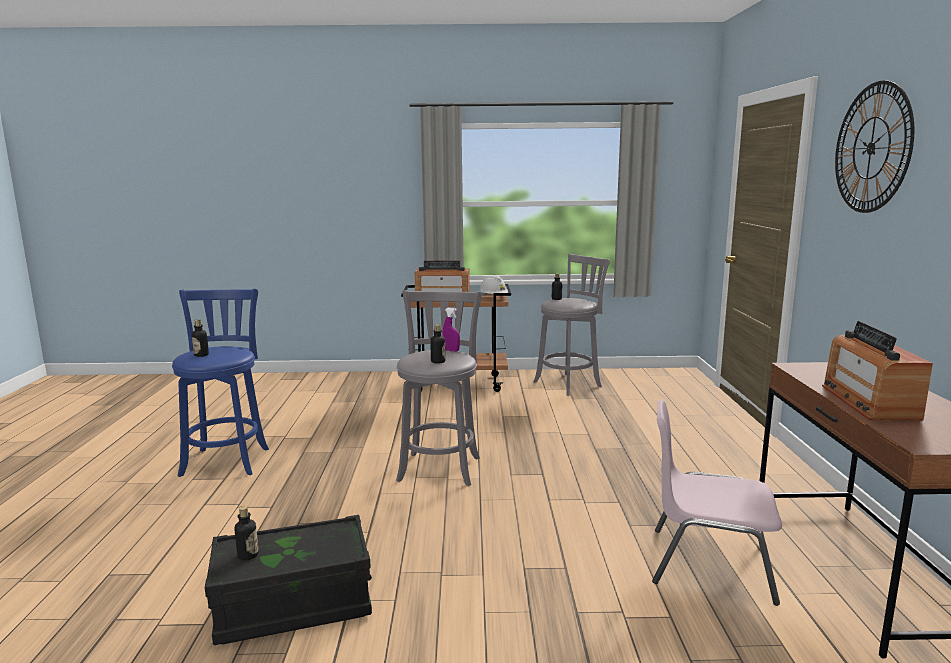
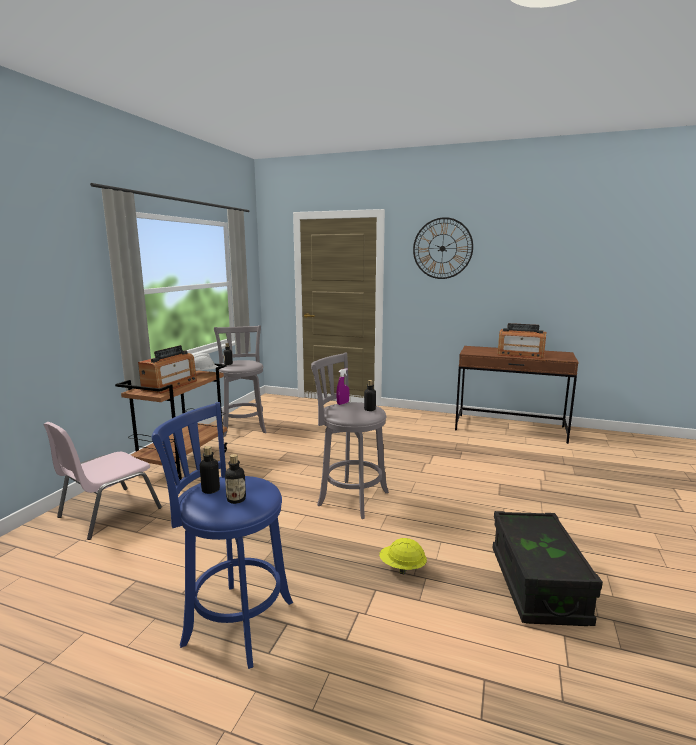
camera: 70 degrees left, 0 degrees up
bottle [234,506,259,561] -> bottle moved to [200,446,220,494]
pink chair [652,400,782,606] -> pink chair moved to [43,422,162,540]
none -> yellow hard hat [379,538,427,574]

